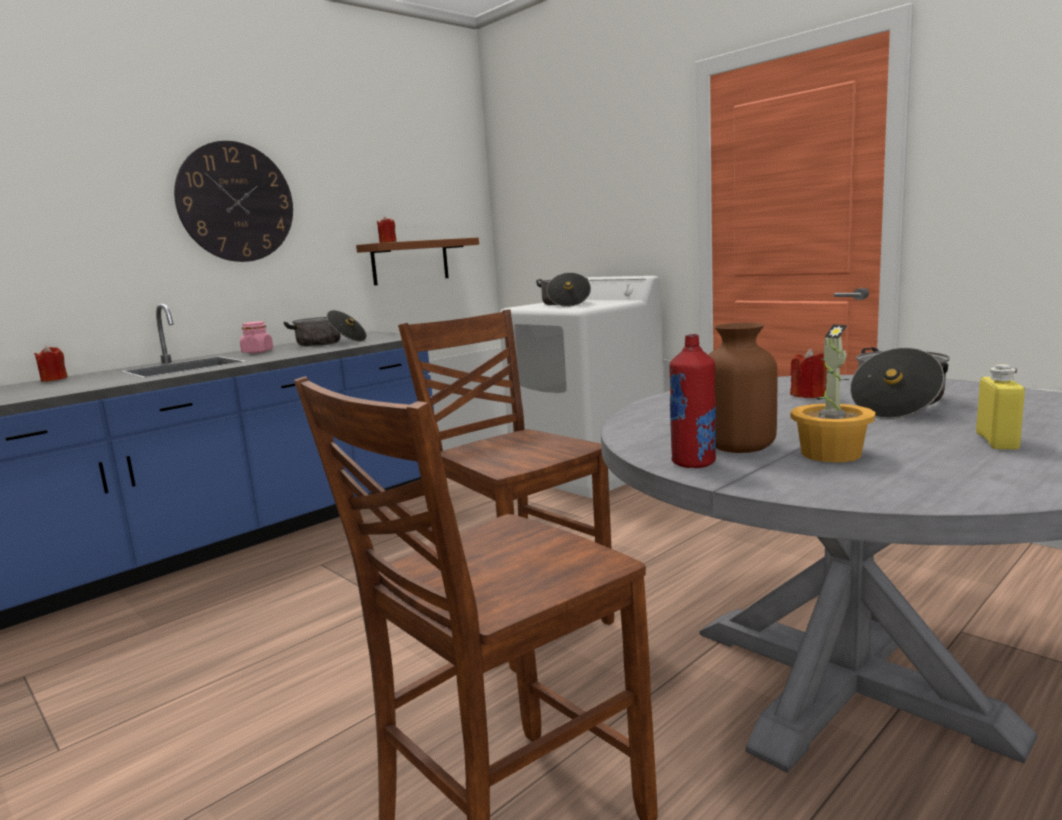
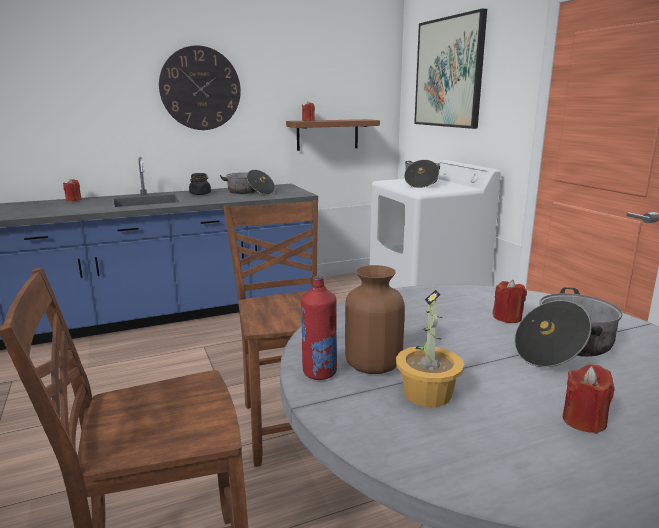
camera: 20 degrees right, 5 degrees up
pink jar [240,321,273,353] -> black jar [189,173,211,195]
yellow bottle [976,365,1025,450] -> red candle [563,364,615,434]
none -> picture [414,9,487,129]

